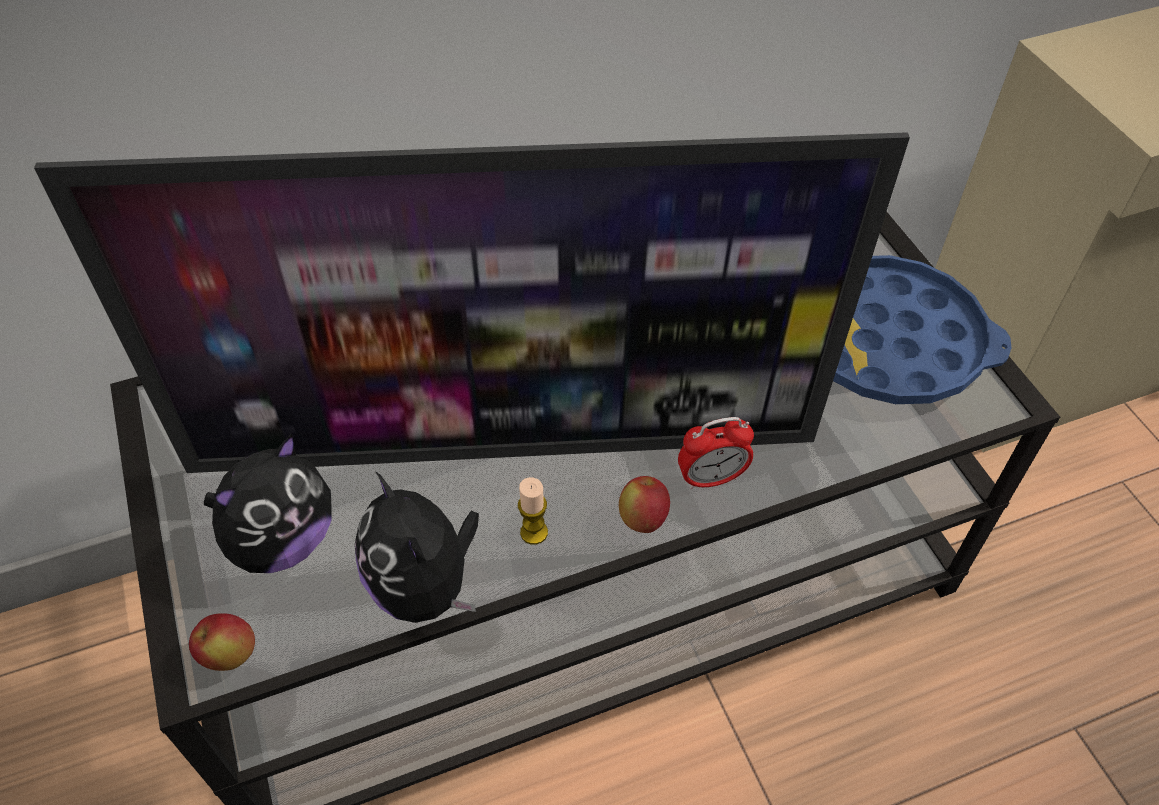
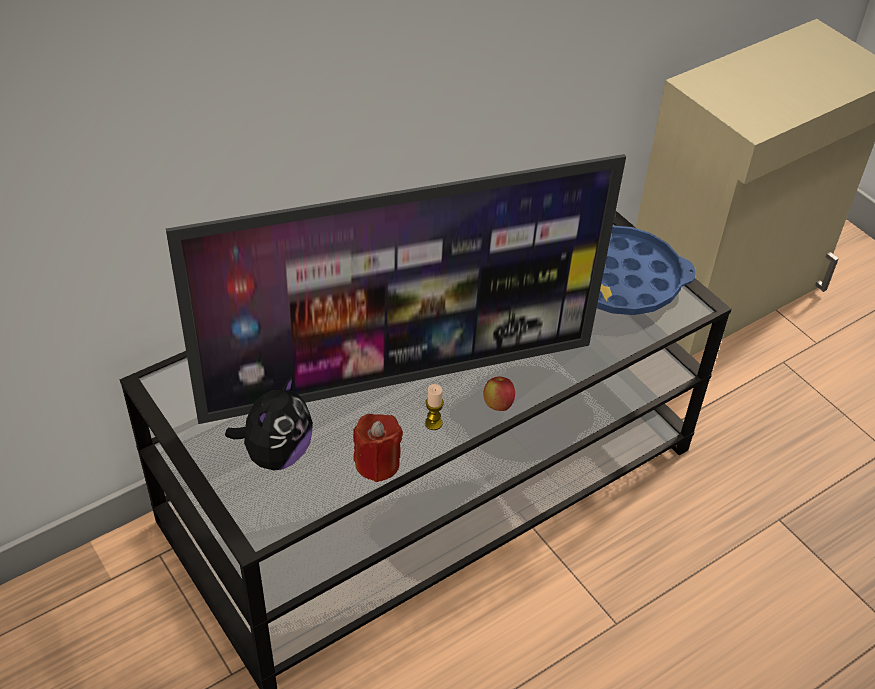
camera: 15 degrees left, 5 degrees down
apple [189,613,255,671] -> none
plush toy [355,471,479,623] -> red candle [353,414,403,482]
alarm clock [678,417,754,489] -> none

